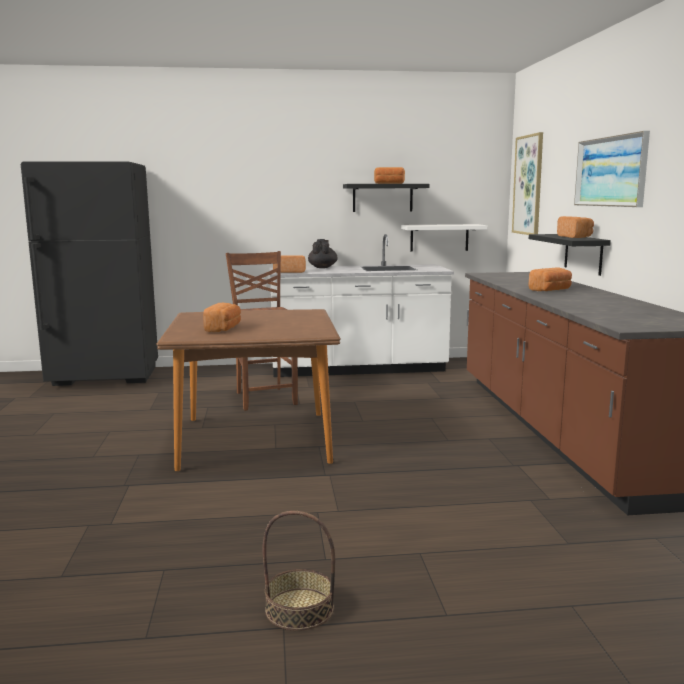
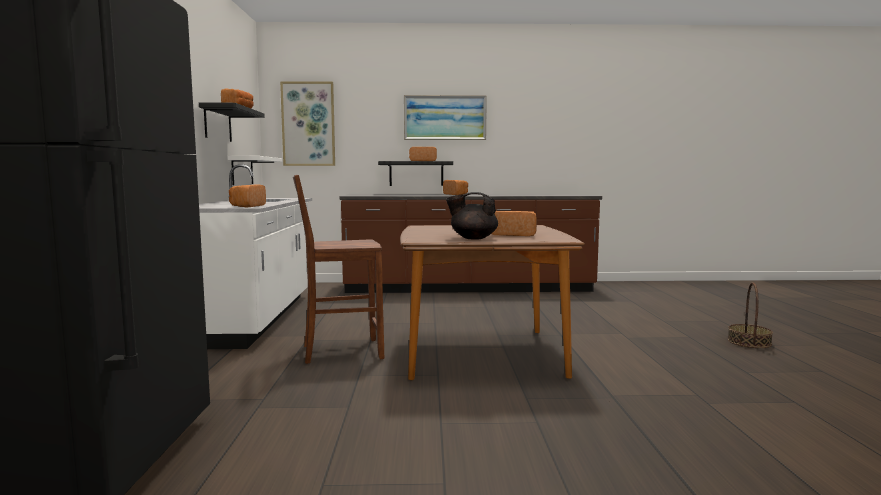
camera: 85 degrees left, 5 degrees down
black teapot [308,239,338,268] -> black teapot moved to [446,192,498,240]

